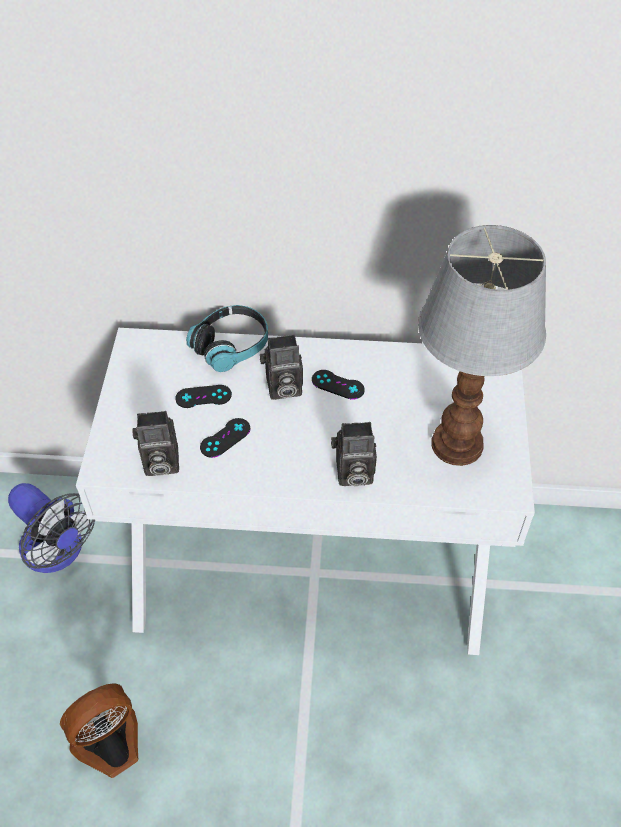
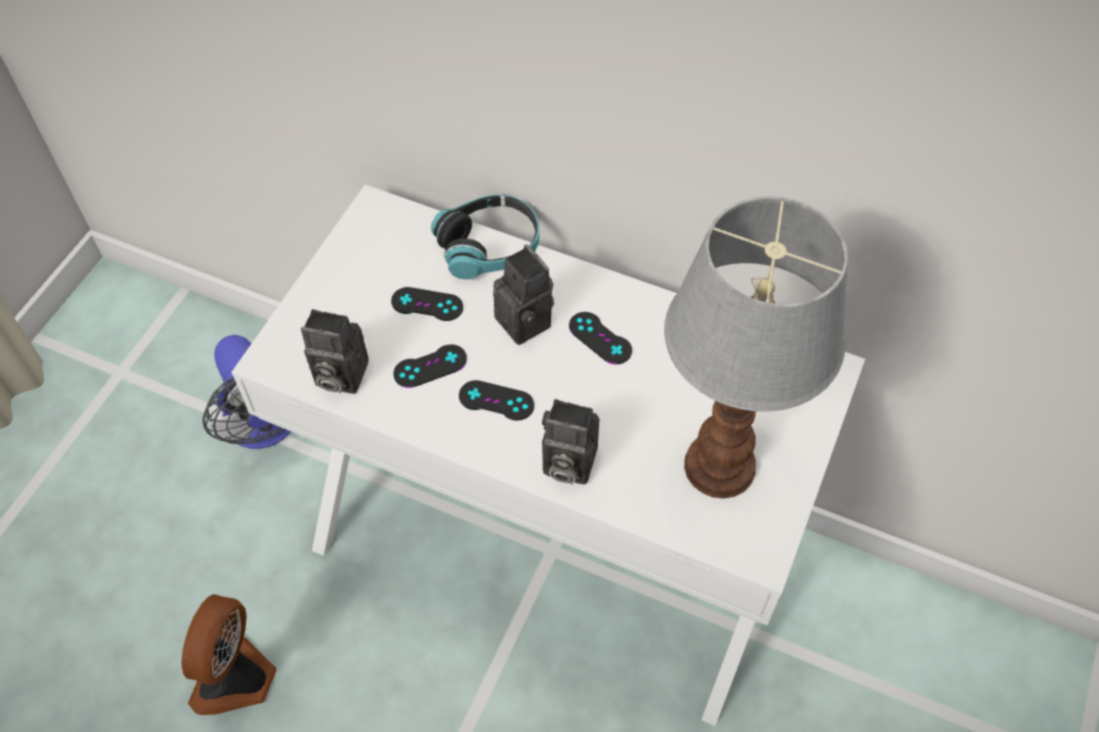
camera: 20 degrees right, 5 degrees up
fan [60,683,138,778] -> fan turned 60 degrees counterclockwise [182,594,277,715]
camera [260,334,303,400] -> camera turned 135 degrees counterclockwise [493,244,554,345]
none -> black game controller [459,380,534,421]

